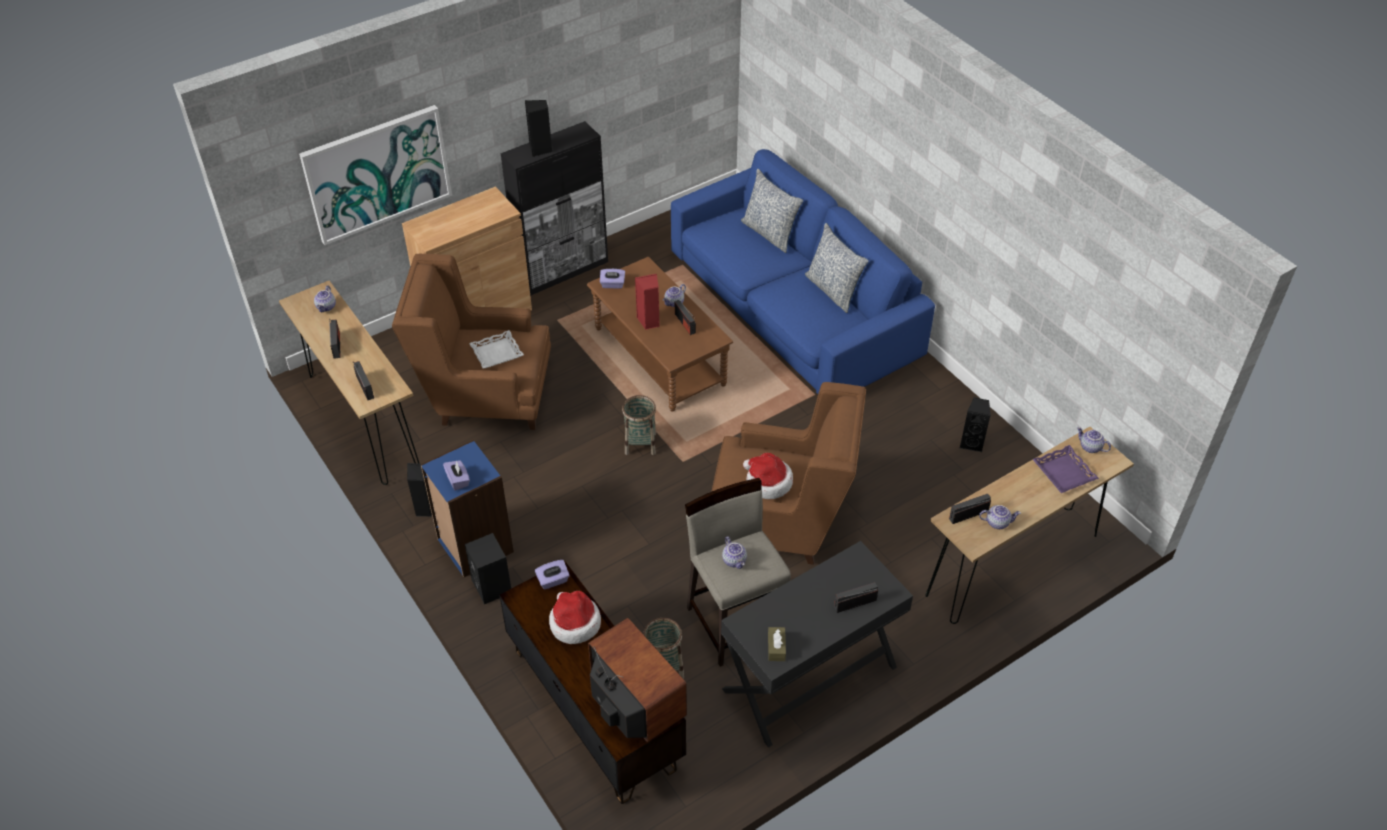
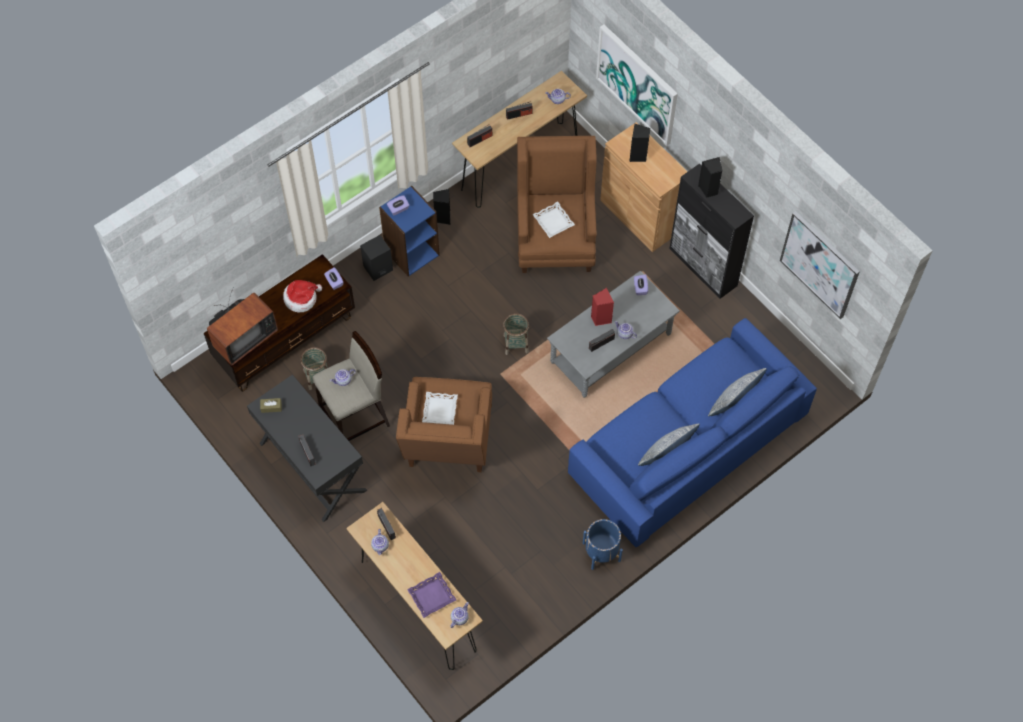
camera: 85 degrees right, 15 degrees up
brown coffee table [587,257,733,412] -> grey coffee table [547,271,680,398]
hat [743,453,793,499] -> white tray [422,392,458,425]
black speaker [959,397,991,452] -> black speaker moved to [629,124,650,162]
none -> blue planter [583,519,623,570]
none -> picture [780,211,860,319]

